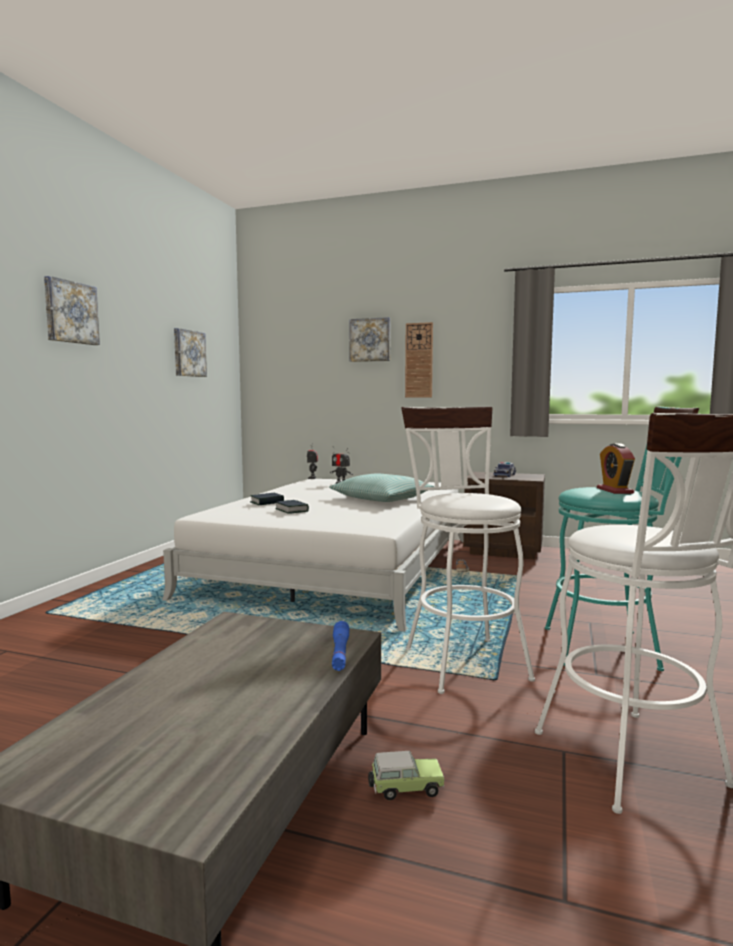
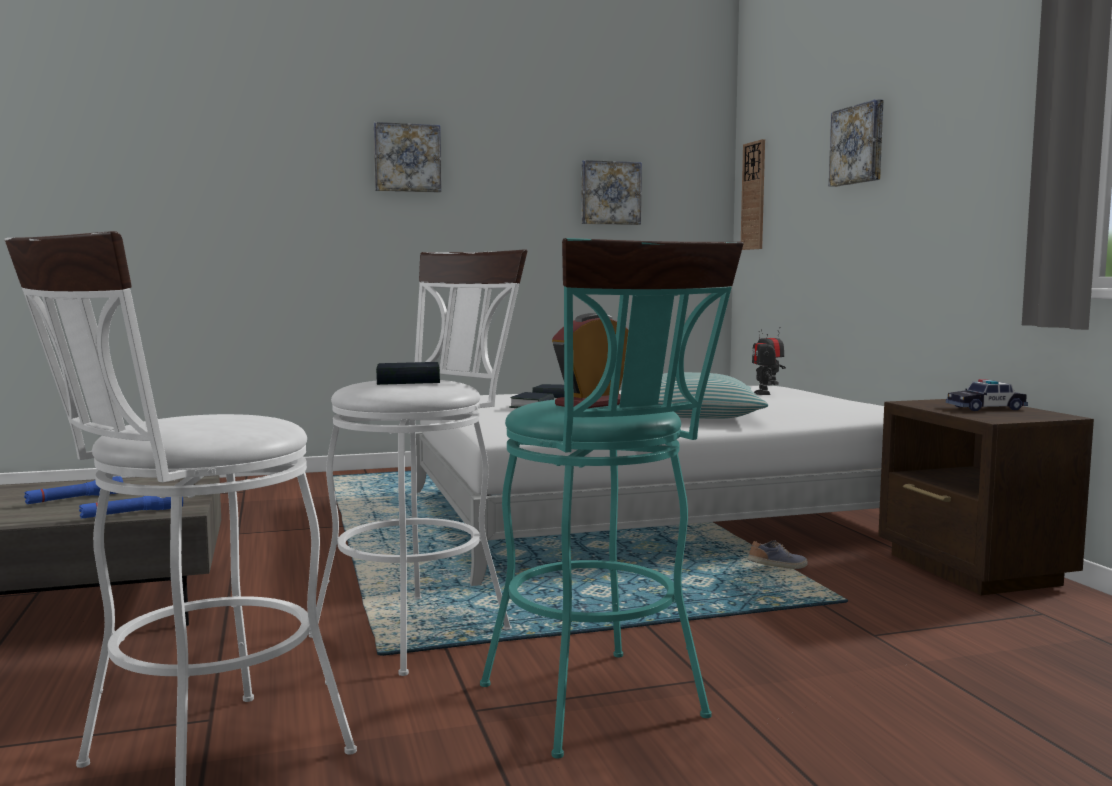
camera: 55 degrees right, 0 degrees up
toy car [368,751,444,801] -> none
wall clock [405,322,433,397] -> wall clock moved to [741,139,765,250]
none -> blue flashlight [24,476,123,504]
none -> book [376,362,440,385]

